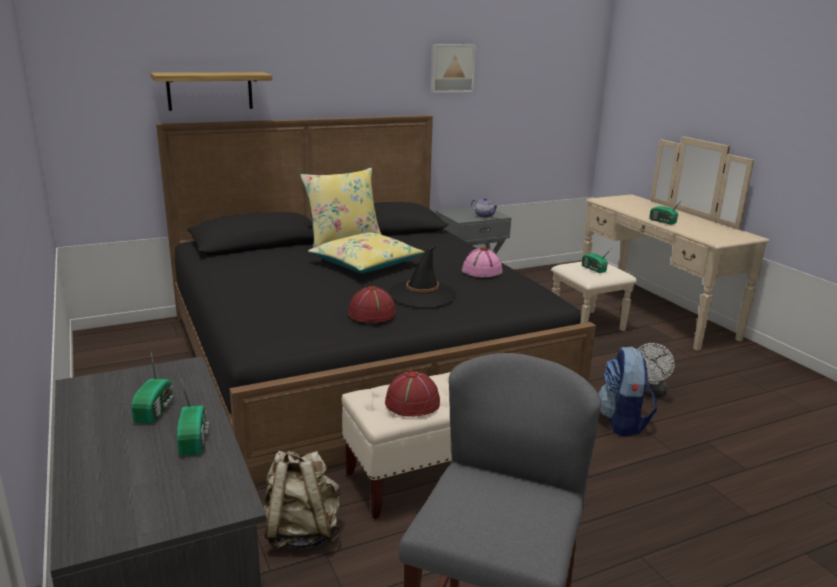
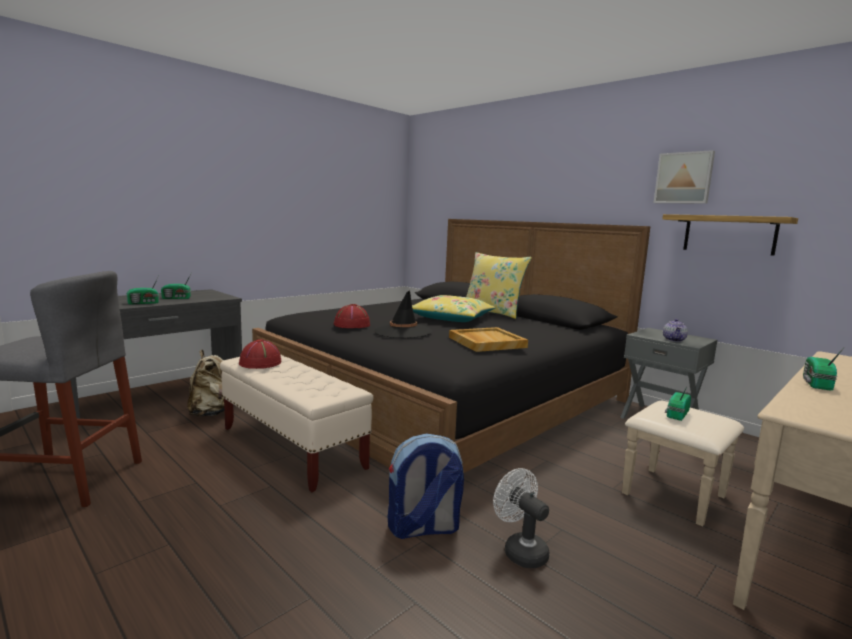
camera: 70 degrees right, 10 degrees down
shelf [150,72,272,111] -> shelf moved to [663,214,798,256]
pink hat [462,248,502,277] -> beige tray [449,327,528,352]
white fan [638,343,675,397] -> white fan turned 45 degrees clockwise [493,468,549,568]

